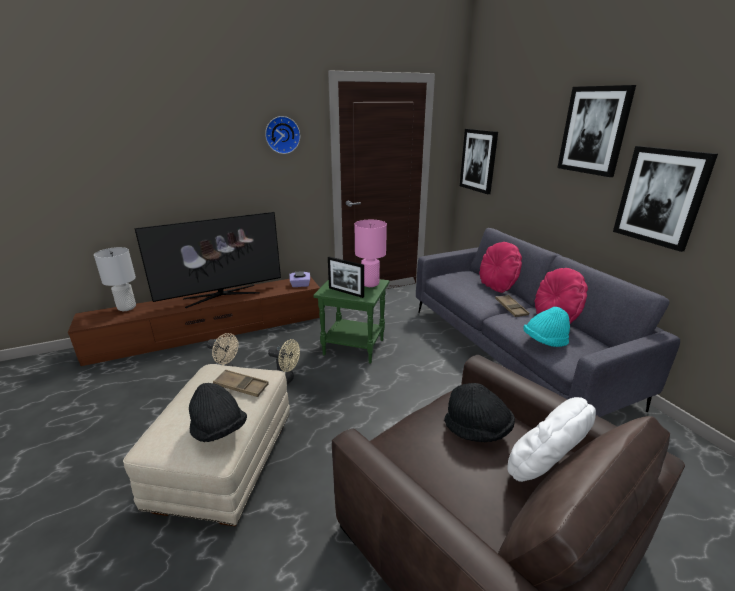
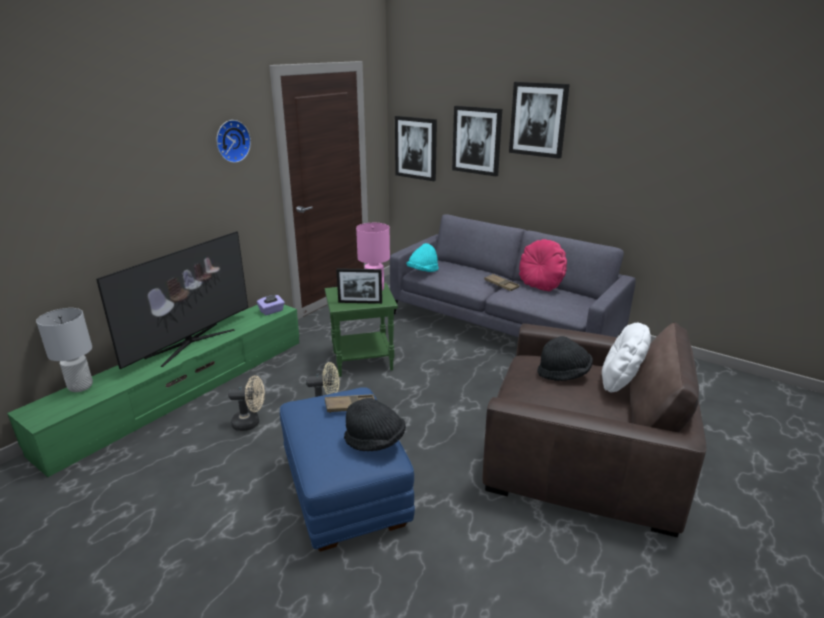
camera: 30 degrees left, 0 degrees up
brown tv stand [68,276,320,366] -> green tv stand [7,305,299,477]
beige ottoman [123,364,290,526] -> blue ottoman [280,387,415,552]
pink pillow [479,242,522,293] -> none
turquoise hat [524,307,570,347] -> turquoise hat moved to [406,243,439,272]
picture [613,146,718,252] -> picture moved to [452,106,502,177]

